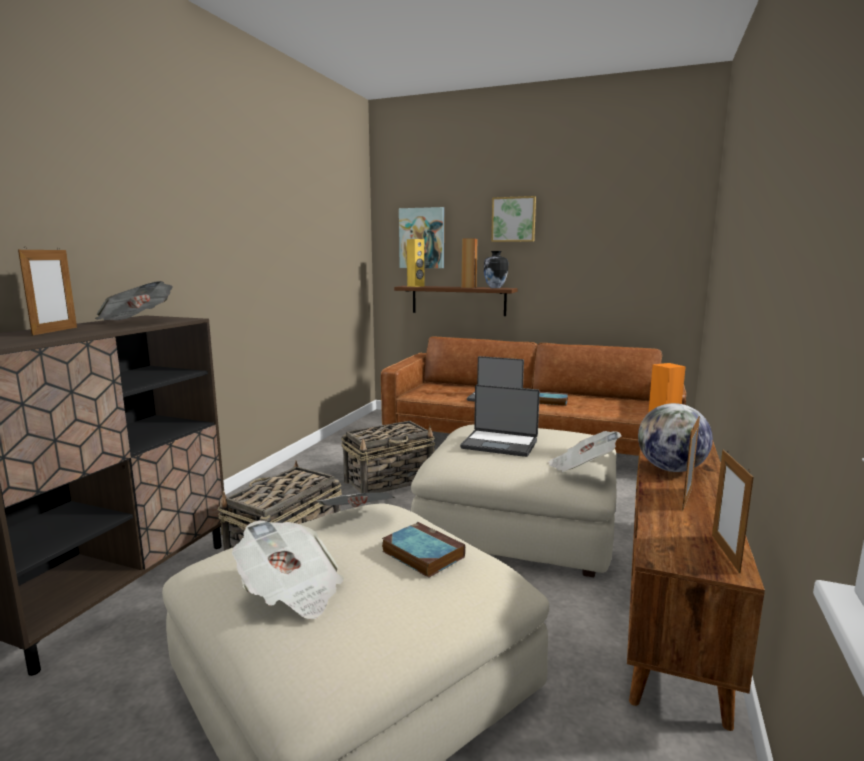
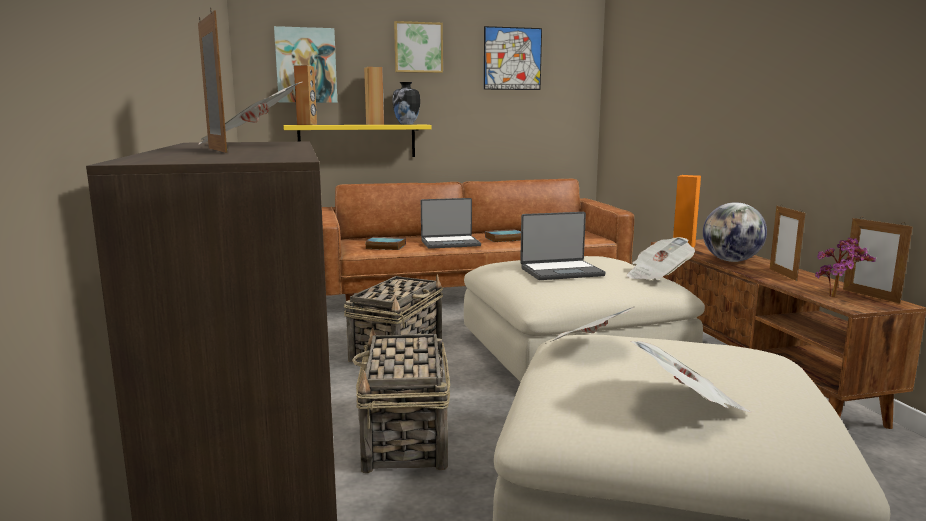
camera: 35 degrees left, 0 degrees up
book [382,522,465,578] -> book moved to [365,237,406,250]
brown shelf [394,286,518,316] -> yellow shelf [283,125,432,157]
yellow speaker [407,239,424,287] -> brown speaker [294,65,317,125]
none -> picture [484,26,542,90]
none -> potted plant [815,238,876,297]

